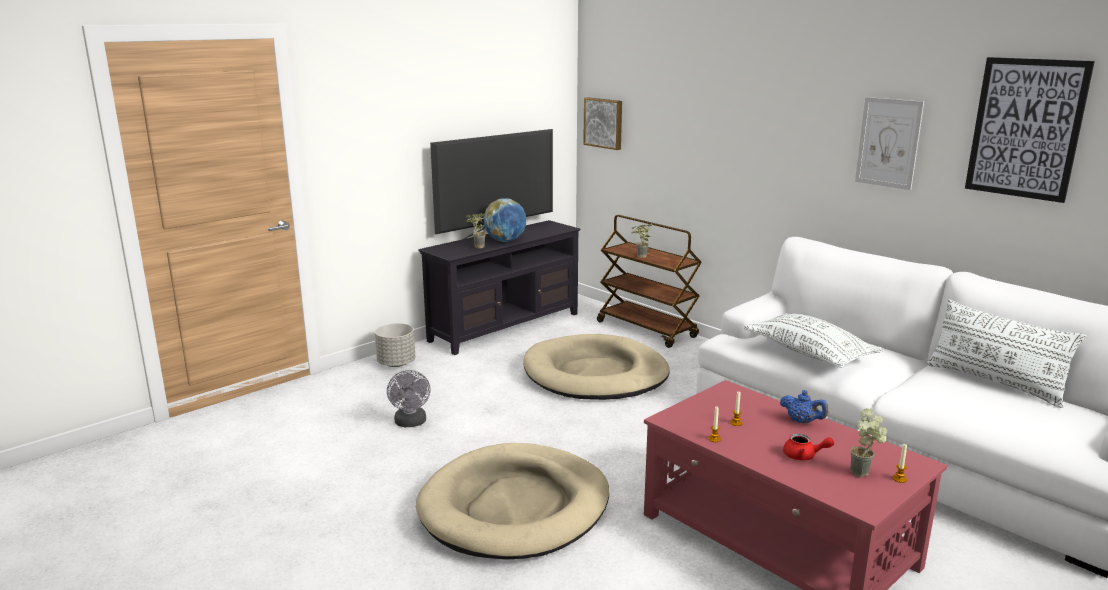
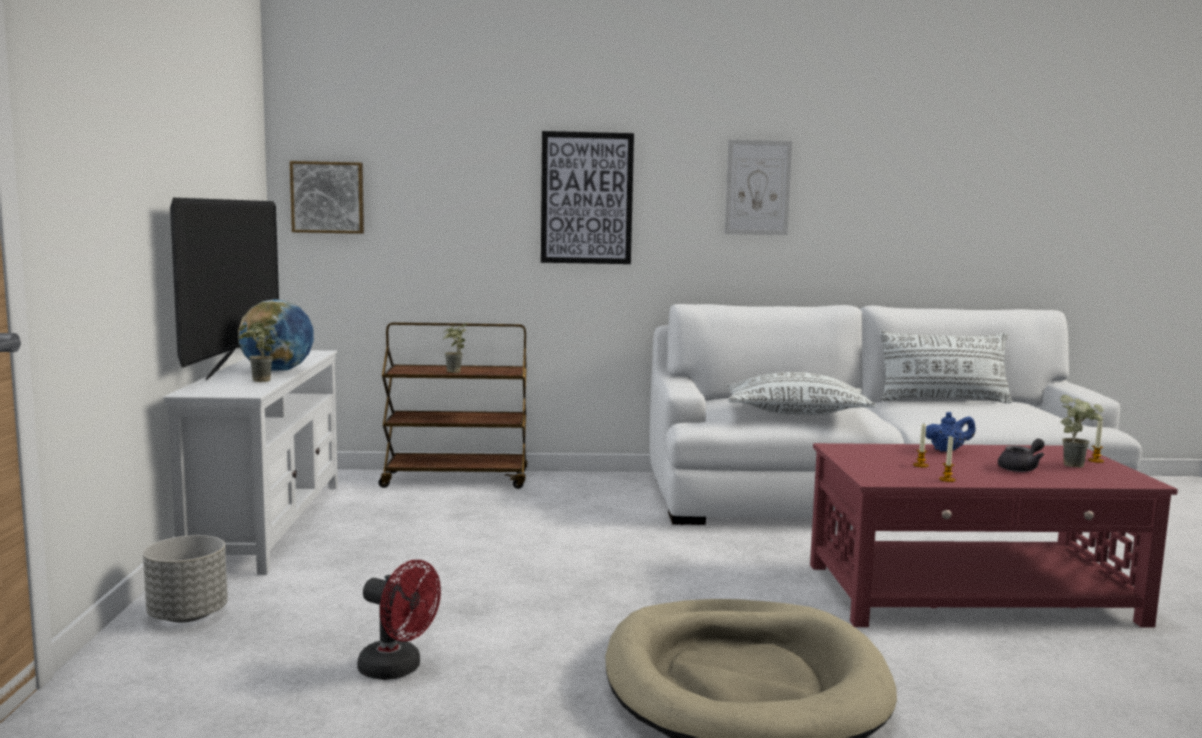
camera: 50 degrees left, 10 degrees down
grey fan [387,370,431,427] -> red fan [357,560,441,680]
black tv stand [418,220,580,355] -> white tv stand [164,350,338,575]
beige dog bed [523,334,670,400] -> none
red teapot [783,434,834,460] -> grey teapot [998,439,1045,472]
picture [965,57,1095,203] -> picture moved to [541,131,634,264]

